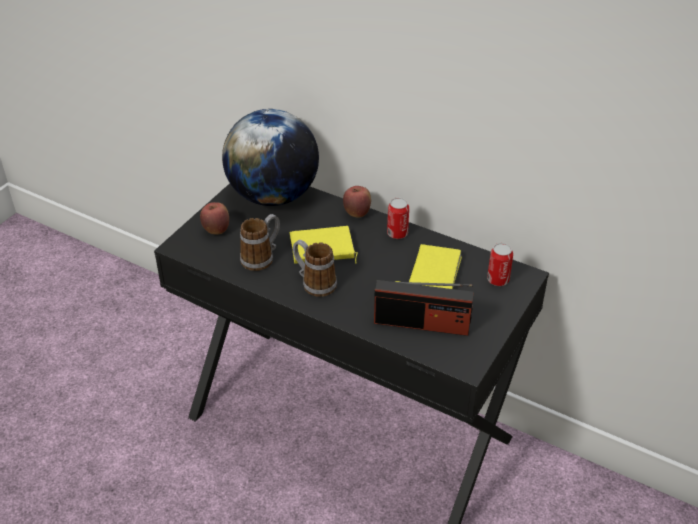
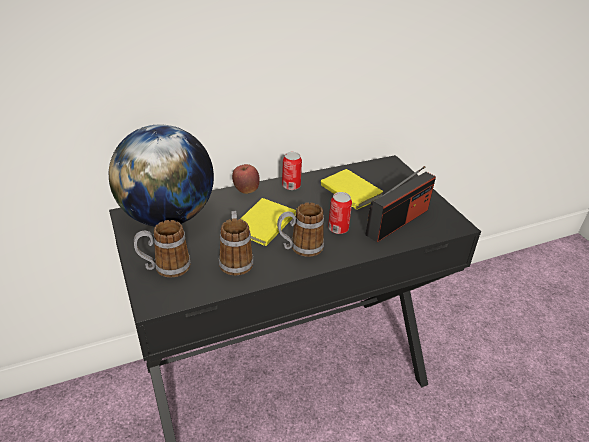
camera: 55 degrees left, 5 degrees down
apple [200,202,229,234] -> mug [134,220,191,277]
can [487,243,513,286] -> can moved to [328,192,352,234]

